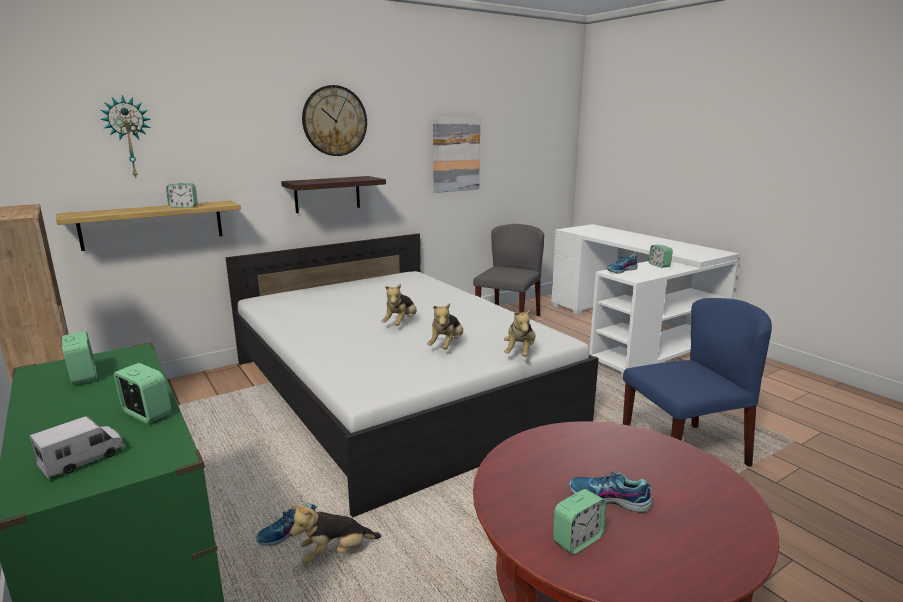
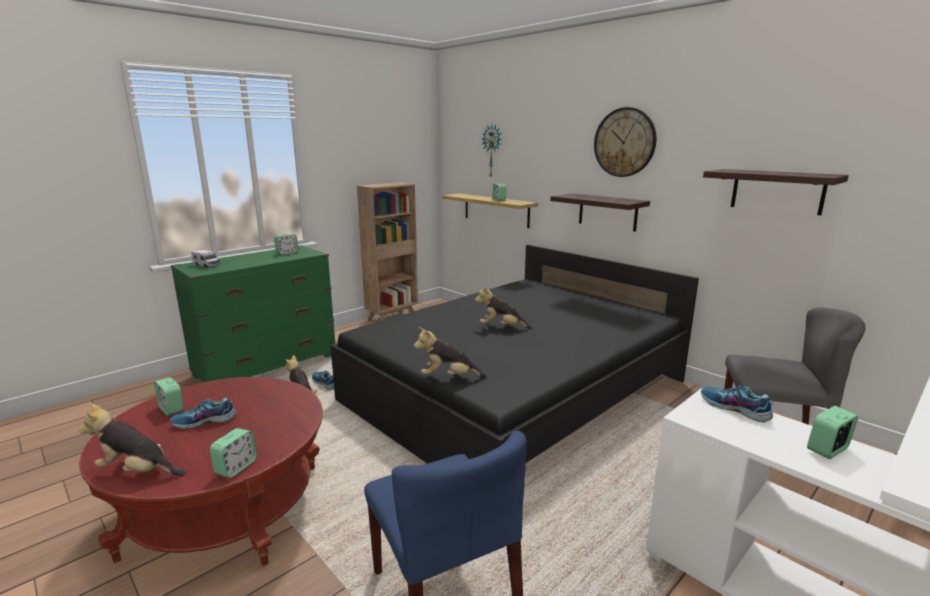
camera: 80 degrees right, 0 degrees up
alarm clock [114,363,172,424] -> alarm clock moved to [210,428,257,478]
white bed [225,233,599,518] -> black bed [330,245,699,464]
plush toy [427,303,463,350] -> plush toy moved to [79,404,186,476]
picture [433,117,480,193] -> shelf [703,169,849,215]
shoe [569,472,653,513] -> shoe turned 120 degrees counterclockwise [170,398,236,429]

